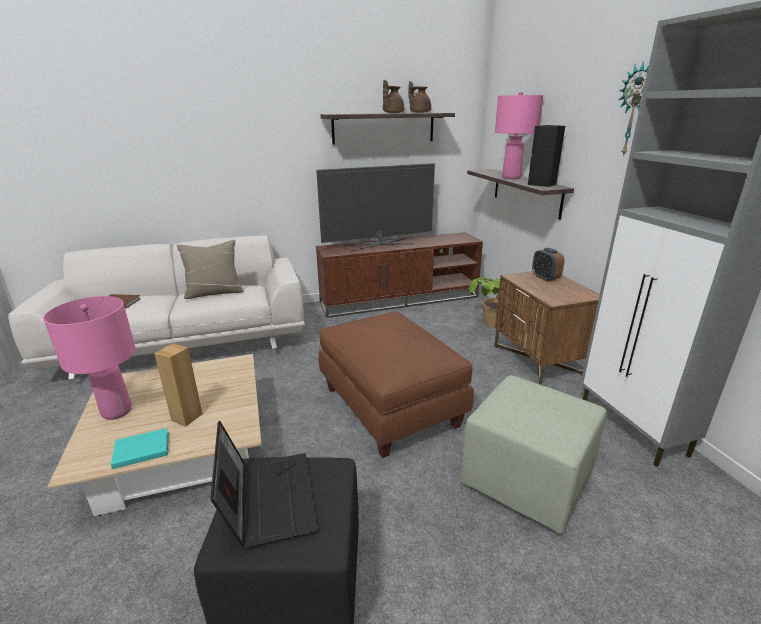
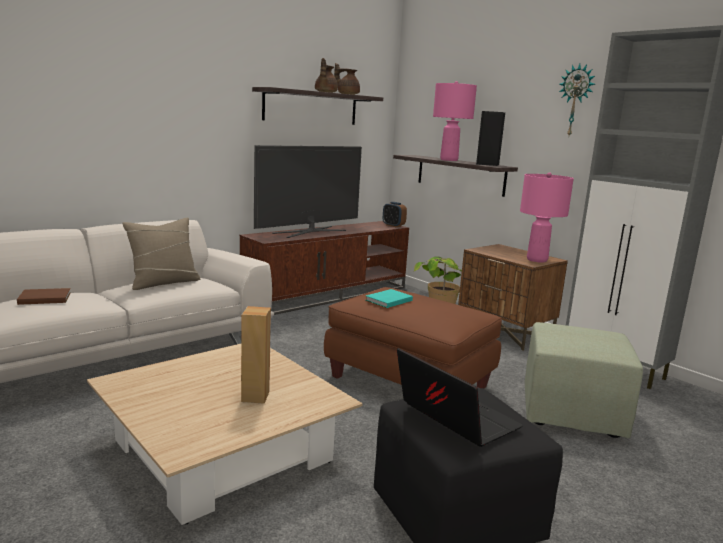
camera: 25 degrees left, 10 degrees down
pink table lamp [43,296,136,420] -> pink table lamp moved to [520,172,574,263]
turquoise book [111,428,169,469] -> turquoise book moved to [366,289,413,308]
alarm clock [532,248,564,282] -> alarm clock moved to [383,202,407,227]

